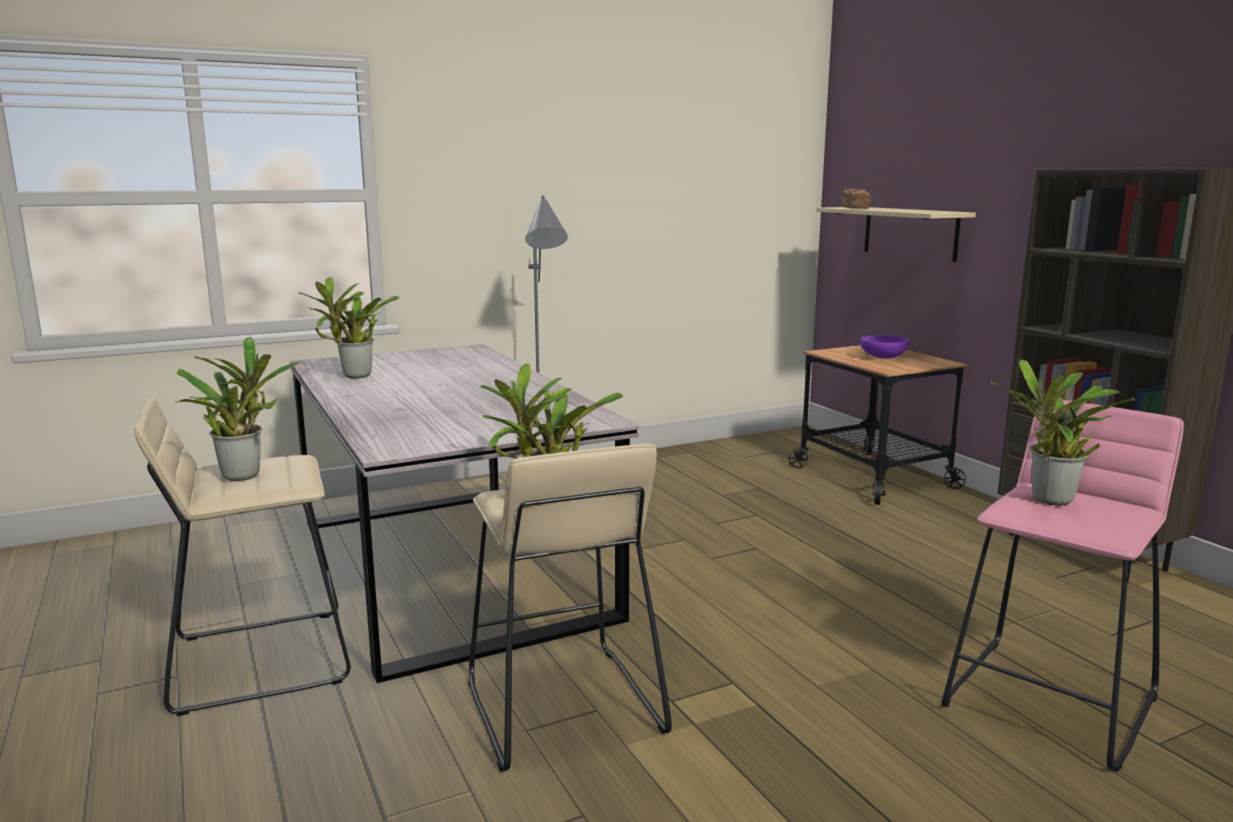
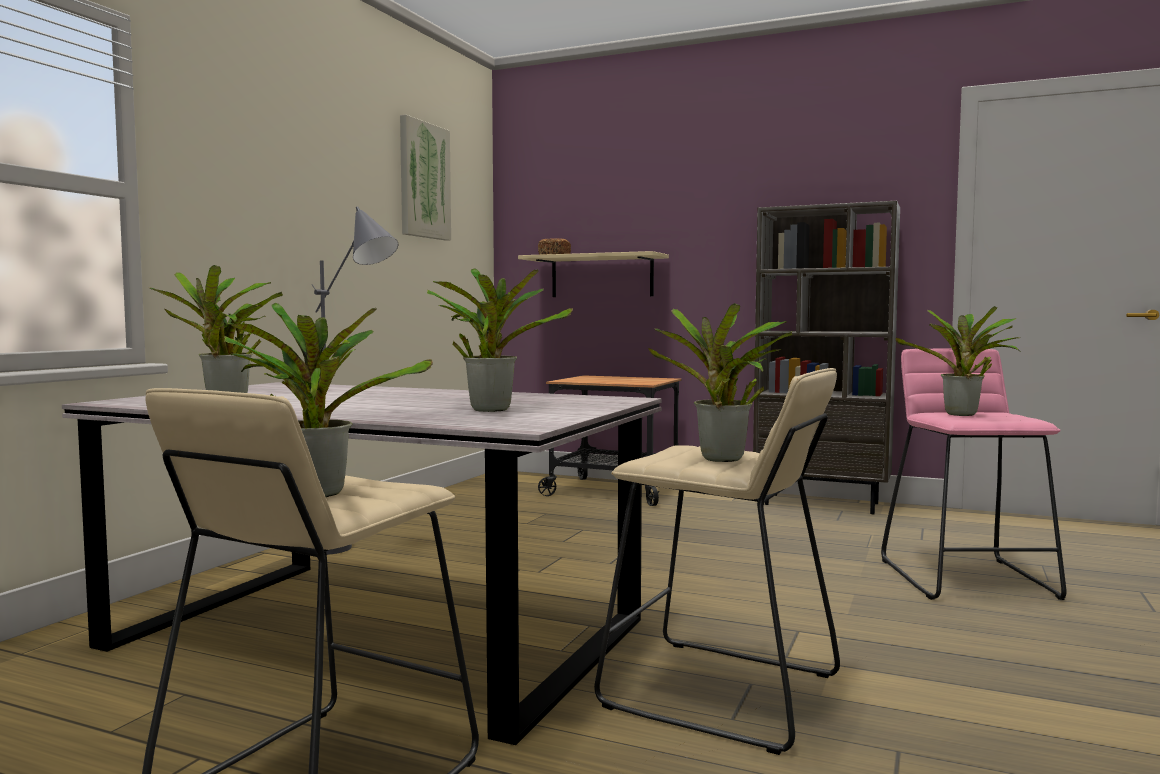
camera: 40 degrees left, 10 degrees down
purple bowl [861,335,909,359] -> none
none -> picture [400,115,451,241]
none -> potted plant [427,268,573,412]

